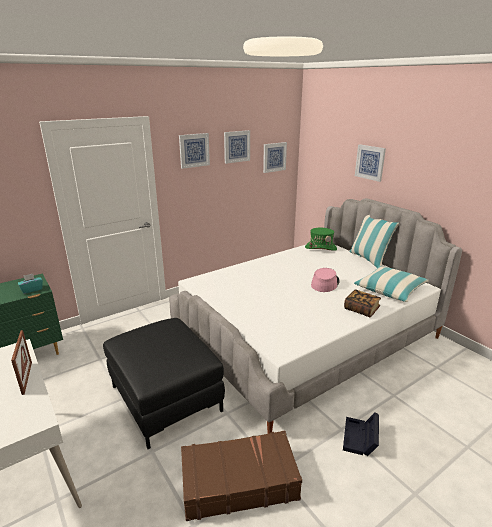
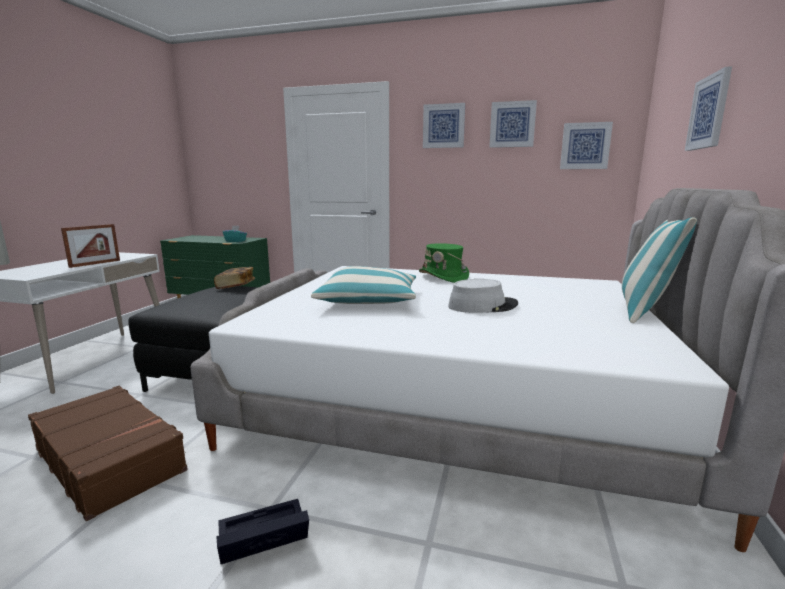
camera: 50 degrees right, 10 degrees down
green hat [305,228,337,251] -> green hat moved to [419,243,469,283]
pink hat [311,268,340,292] -> grey hat [448,279,518,313]
book [344,289,381,317] -> book moved to [214,267,255,289]
pillow [354,265,429,302] -> pillow moved to [311,266,416,304]

